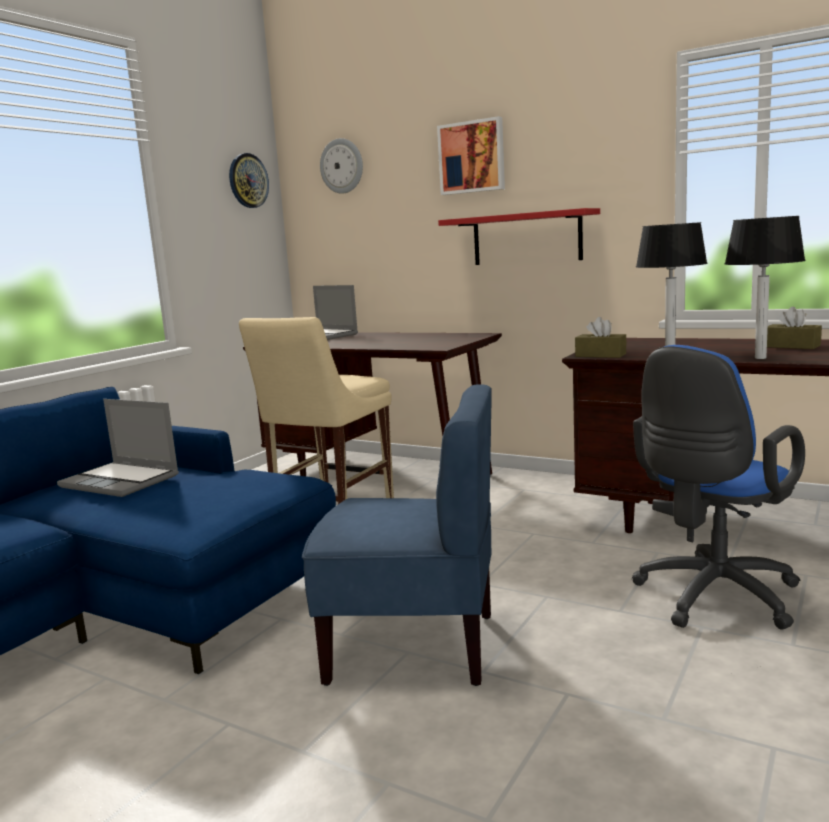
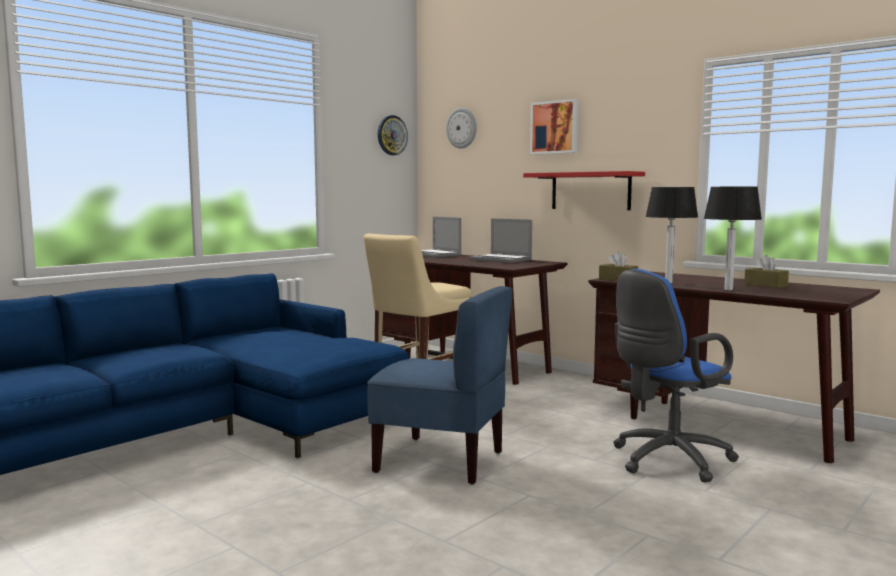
camera: 10 degrees right, 5 degrees down
laptop [57,399,179,497] -> laptop moved to [469,219,532,263]

